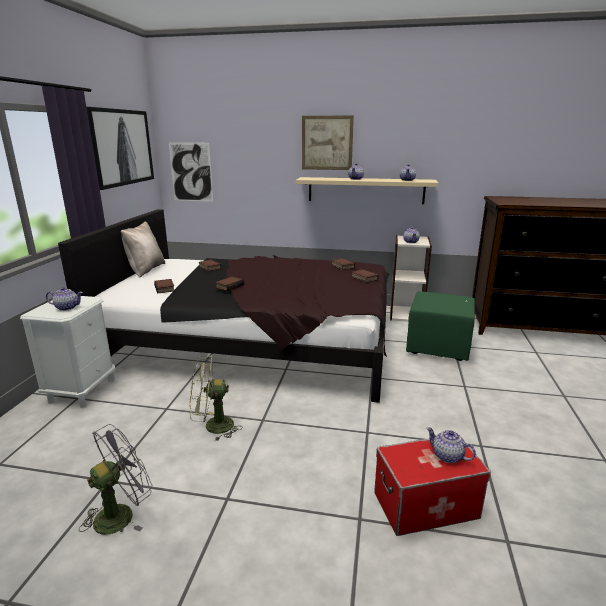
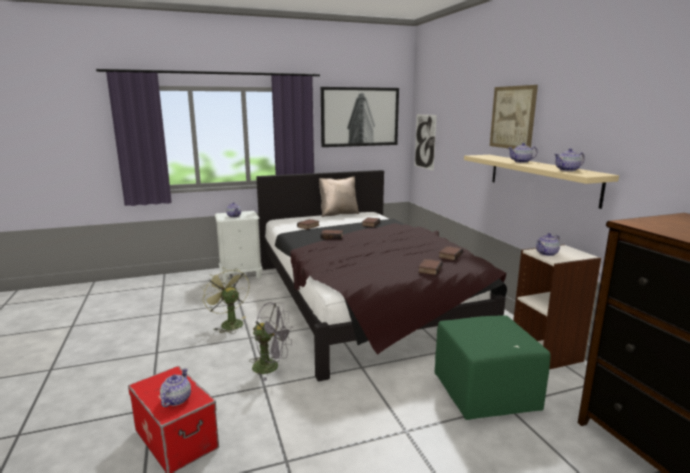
camera: 60 degrees right, 5 degrees down
grey fan [79,424,152,535] -> grey fan moved to [249,302,293,381]

